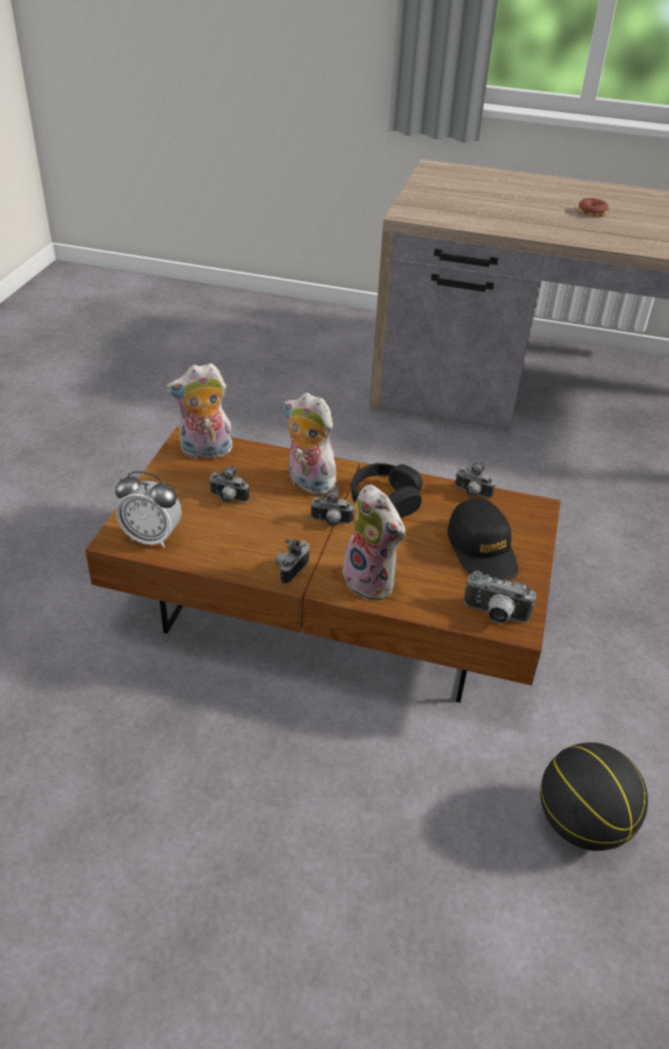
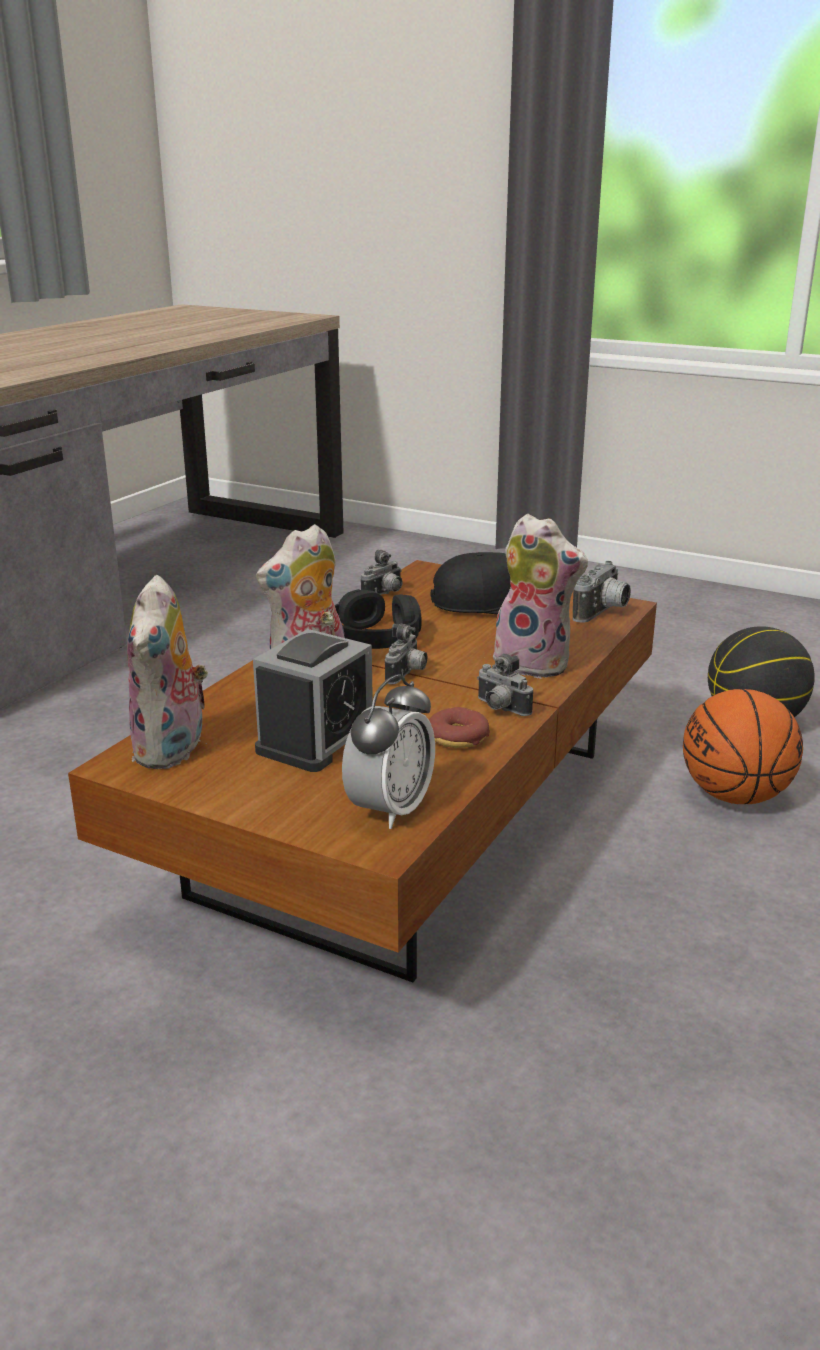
camera: 75 degrees left, 15 degrees down
camera [209,466,249,503] -> alarm clock [253,629,373,772]
plush toy [343,485,405,601] -> plush toy turned 60 degrees clockwise [489,514,588,679]
donut [579,198,609,217] -> donut moved to [429,707,490,748]
none -> basketball [683,689,803,804]

